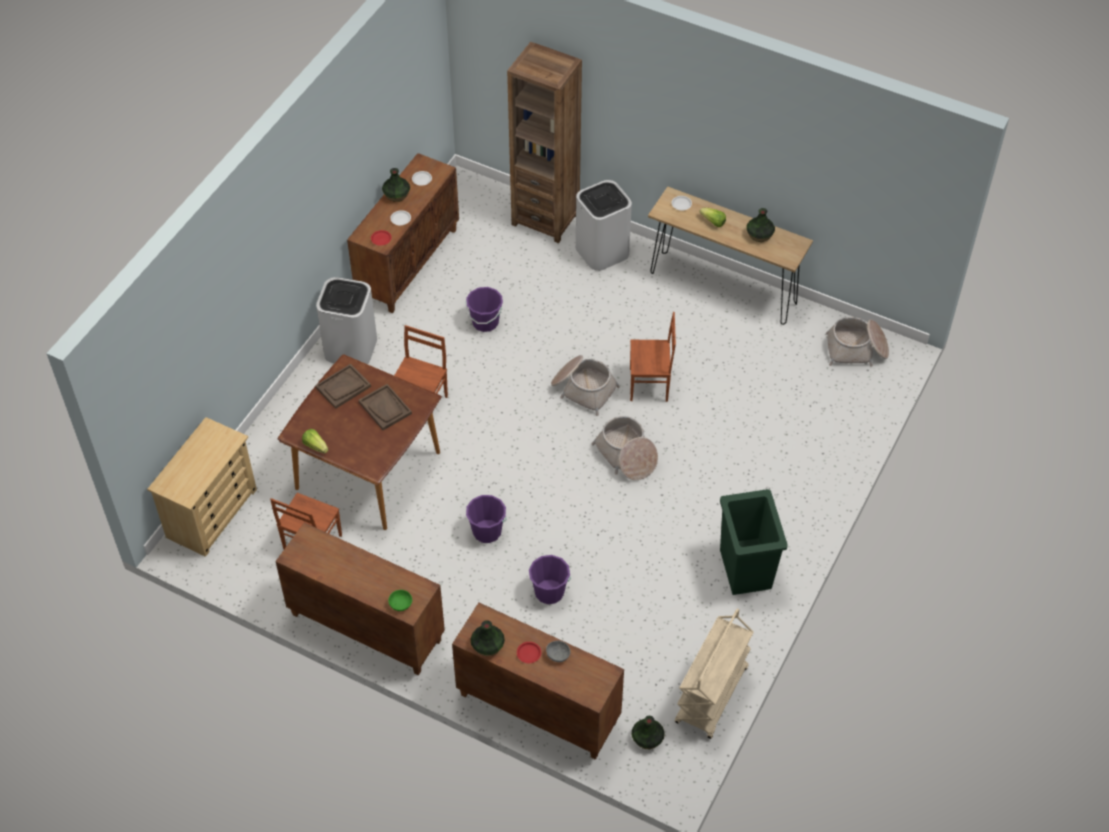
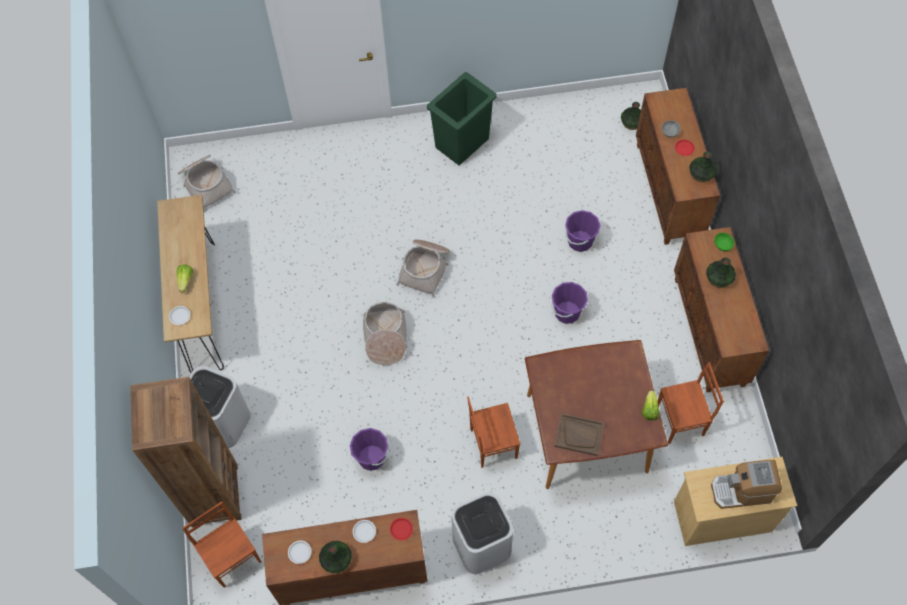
camera: 125 degrees left, 10 degrees up
brown tray [359,384,412,430] -> none
brown chair [630,312,676,402] -> brown chair moved to [182,502,261,588]
beige cart [675,609,753,739] -> none
vase [746,208,775,242] -> vase moved to [706,257,736,288]
none -> coffee machine [711,460,782,509]

